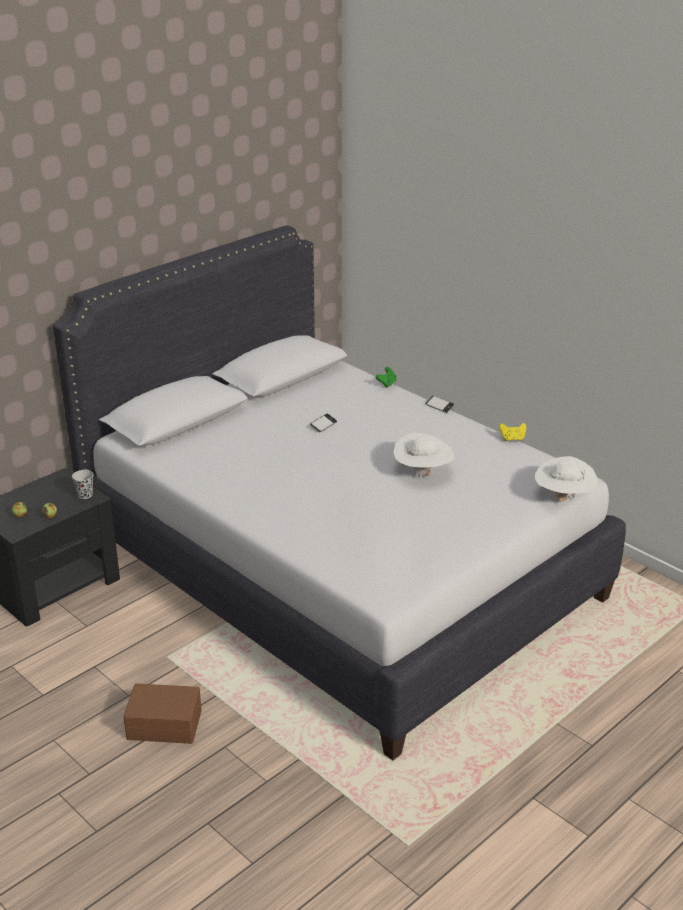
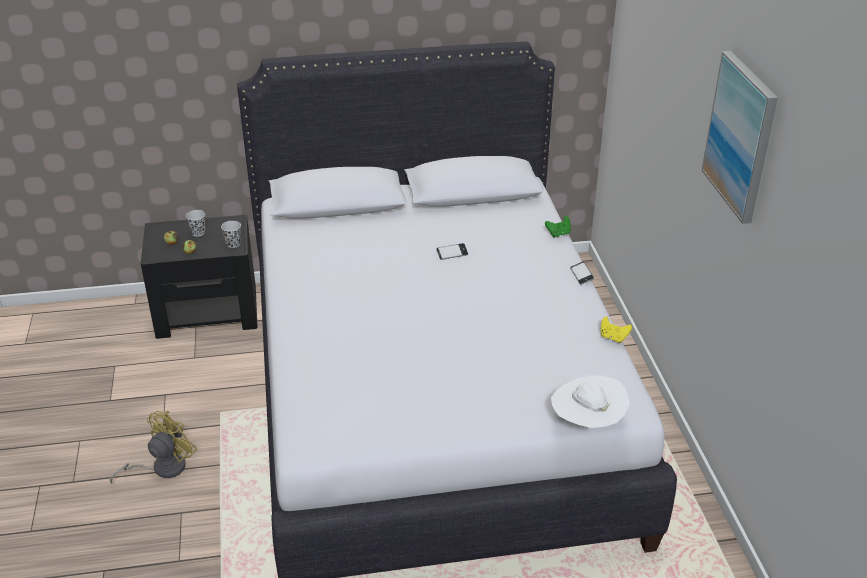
camera: 35 degrees right, 5 degrees up
brown storage box [123,683,202,744] -> yellow fan [110,411,197,484]
white hat [394,432,454,478] -> none
none -> black cup [186,210,205,237]
none -> picture [702,51,778,224]

